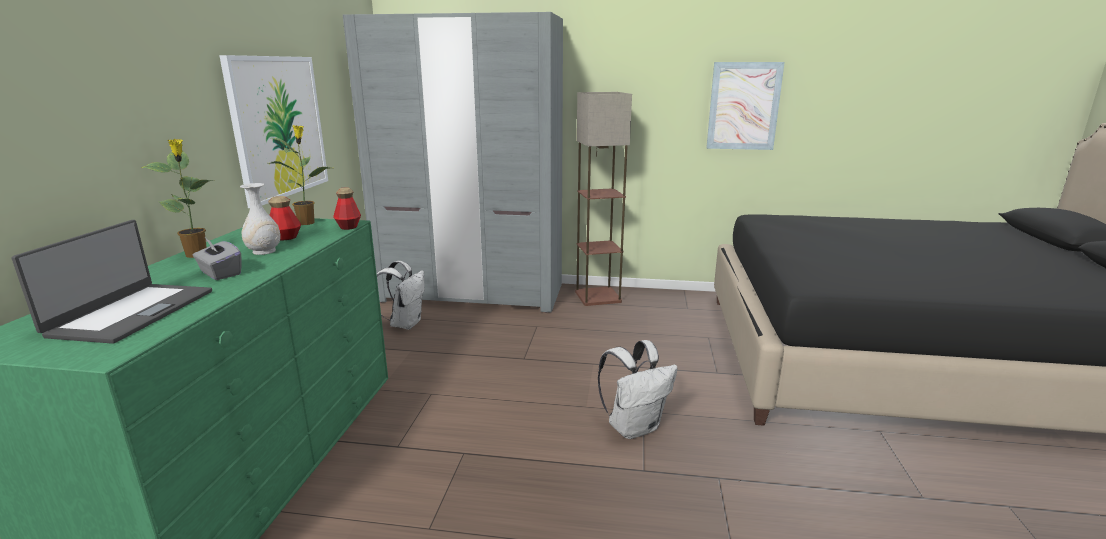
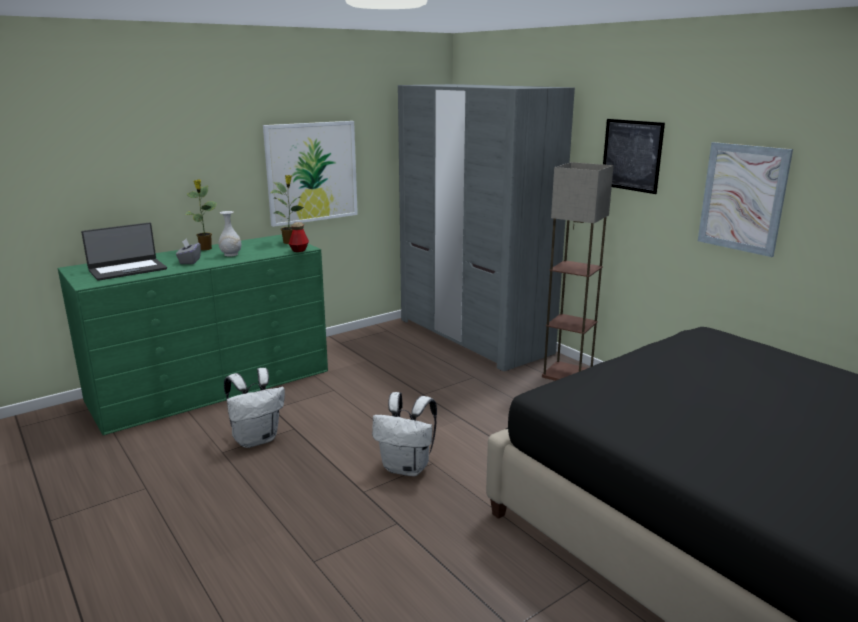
camera: 45 degrees right, 0 degrees up
bottle [268,196,301,240] -> none
white backpack [377,261,424,330] -> white backpack moved to [224,368,285,448]
none -> picture [603,119,665,194]

